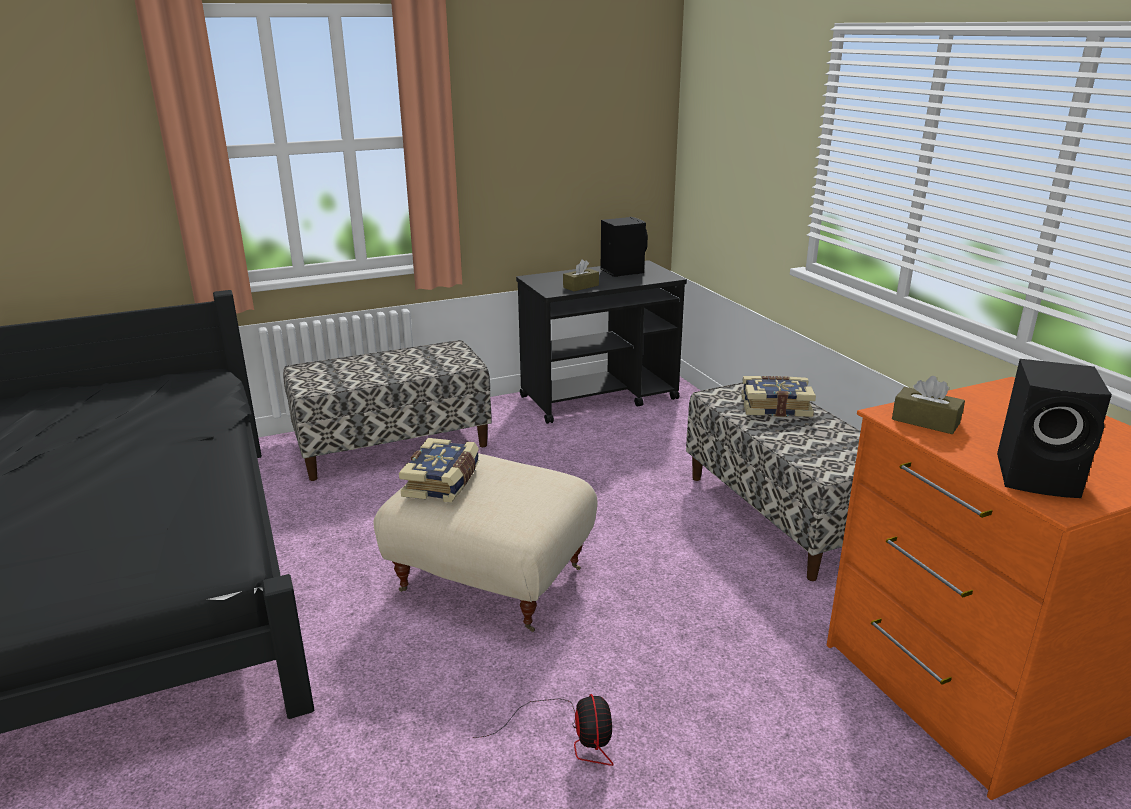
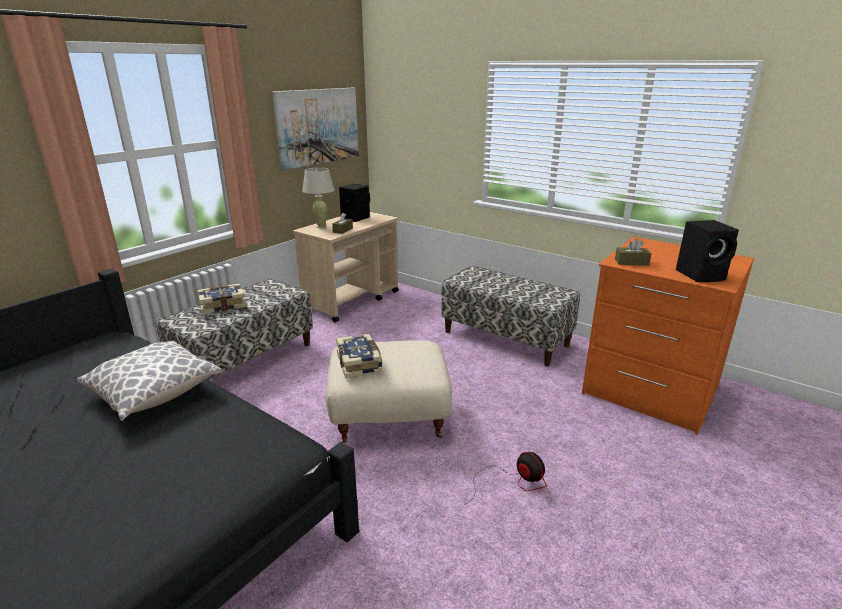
camera: 30 degrees left, 0 degrees up
black cart [516,260,687,424] -> beige cart [293,212,399,323]
book [741,376,816,417] -> book moved to [198,284,246,314]
none -> pillow [77,341,222,421]
none -> picture [272,88,359,170]
none -> beige table lamp [302,168,335,228]

